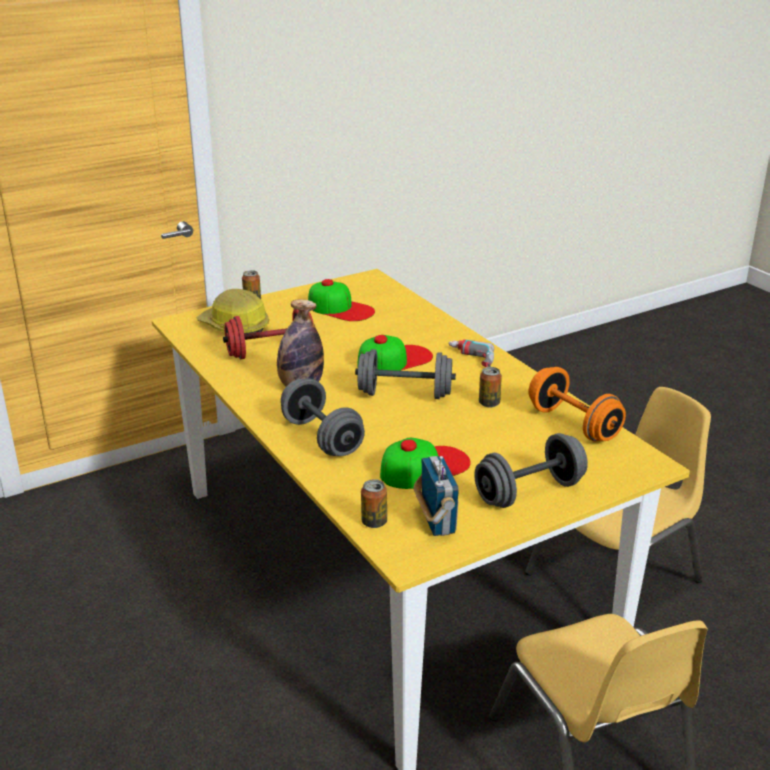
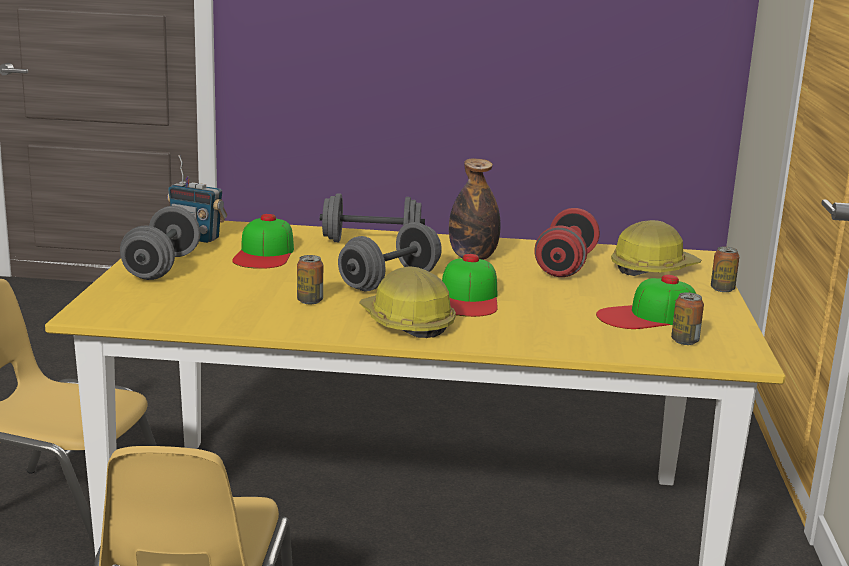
camera: 125 degrees right, 10 degrees down
can [361,479,387,528] -> can moved to [671,292,704,345]
power drill [448,339,494,367] -> hard hat [359,267,456,338]
orange dumbbell [529,367,626,441] -> none

